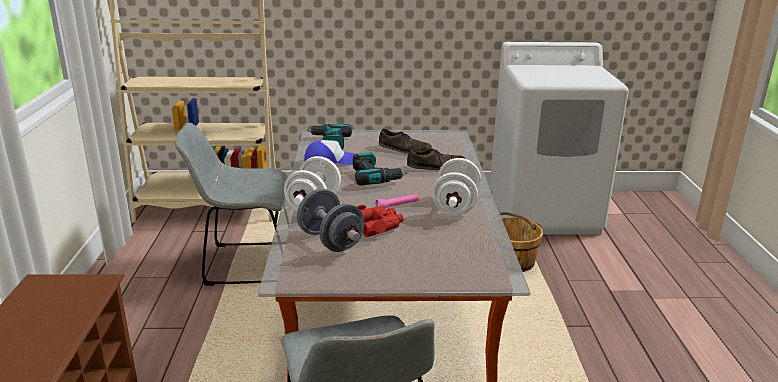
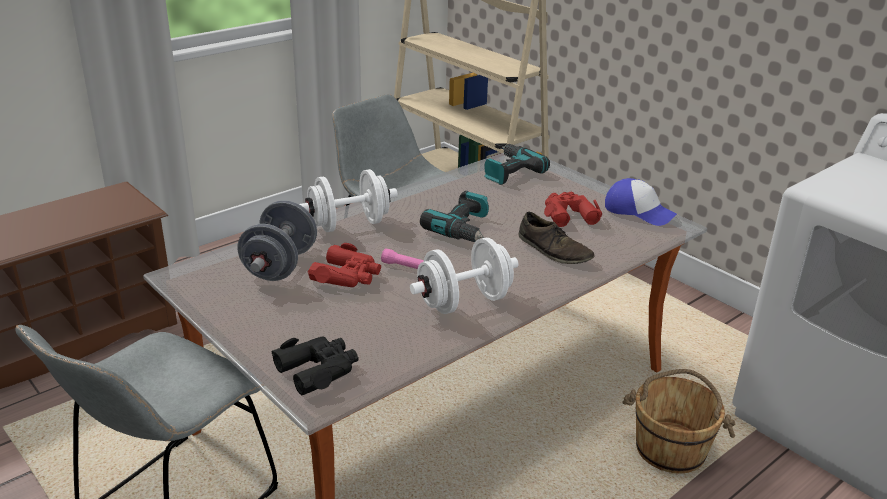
camera: 50 degrees right, 5 degrees up
cap [304,140,356,165] -> cap moved to [605,178,677,226]
brown shoe [379,129,432,154] -> red binoculars [544,192,602,227]
none -> black binoculars [271,336,358,395]

